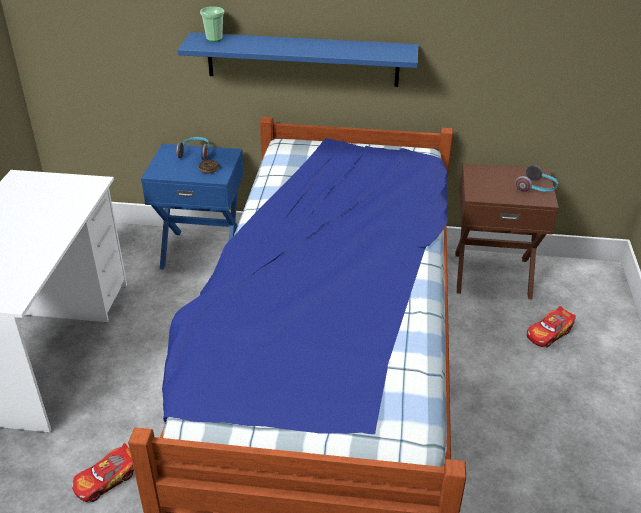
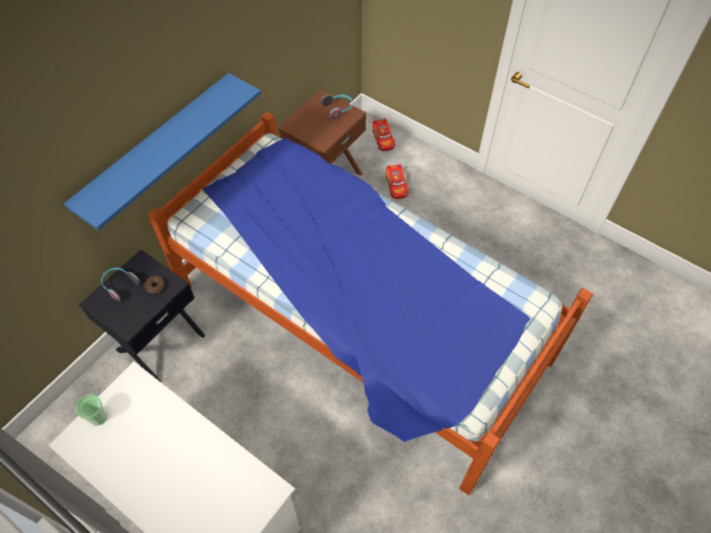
camera: 60 degrees left, 20 degrees up
toy car [72,443,134,502] -> toy car moved to [372,119,395,151]
blue nightstand [141,144,244,269] -> black nightstand [79,250,205,382]
cup [200,7,224,42] -> cup moved to [76,395,107,425]

